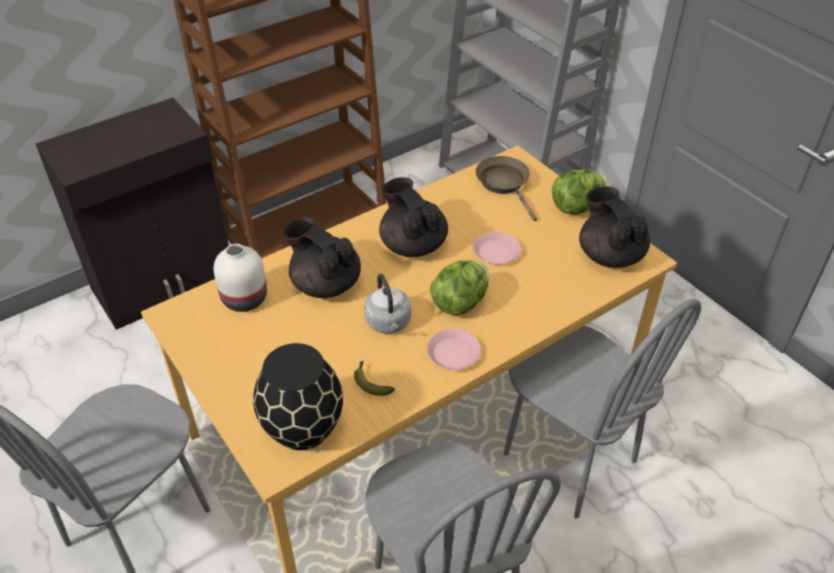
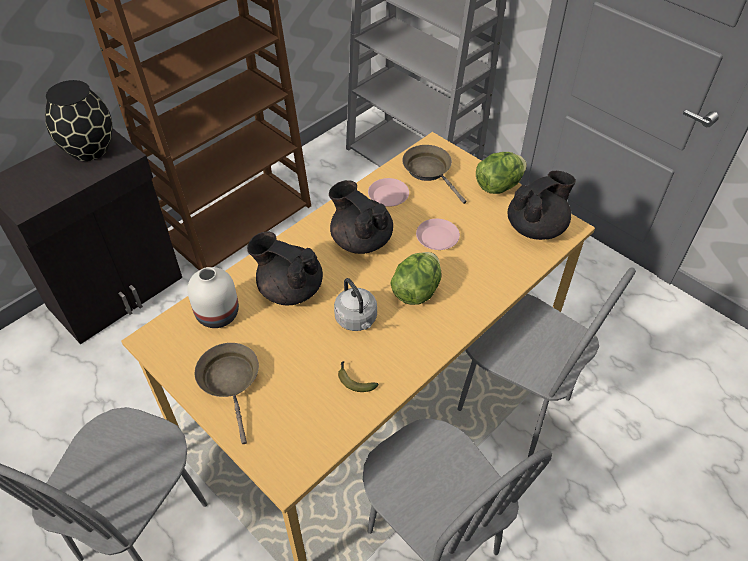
camera: 10 degrees left, 5 degrees up
black vase [253,343,343,450] -> black vase moved to [45,80,112,161]
pink plate [427,329,481,370] -> pink plate moved to [368,178,409,207]
black teapot [579,186,650,268] -> black teapot turned 90 degrees clockwise [508,171,576,240]
none -> brown frying pan [195,343,259,444]

